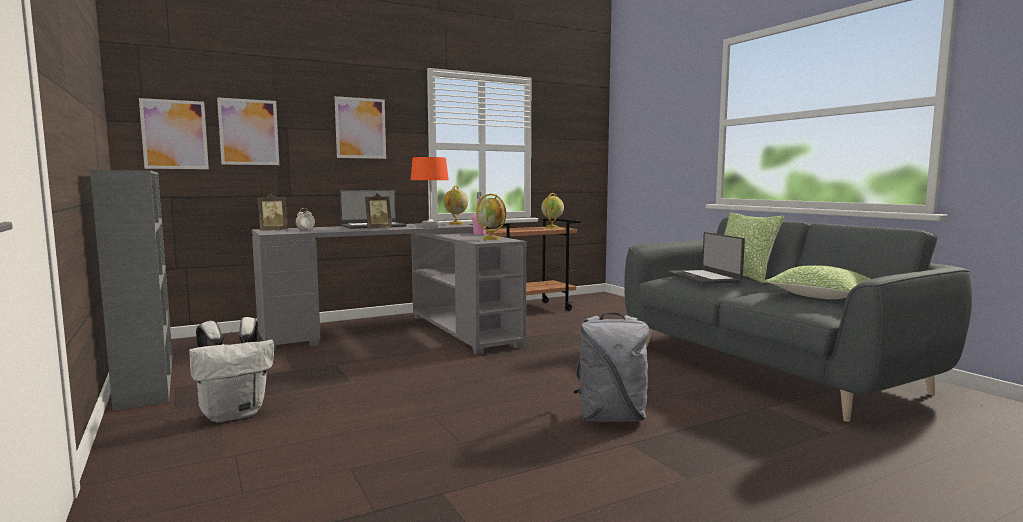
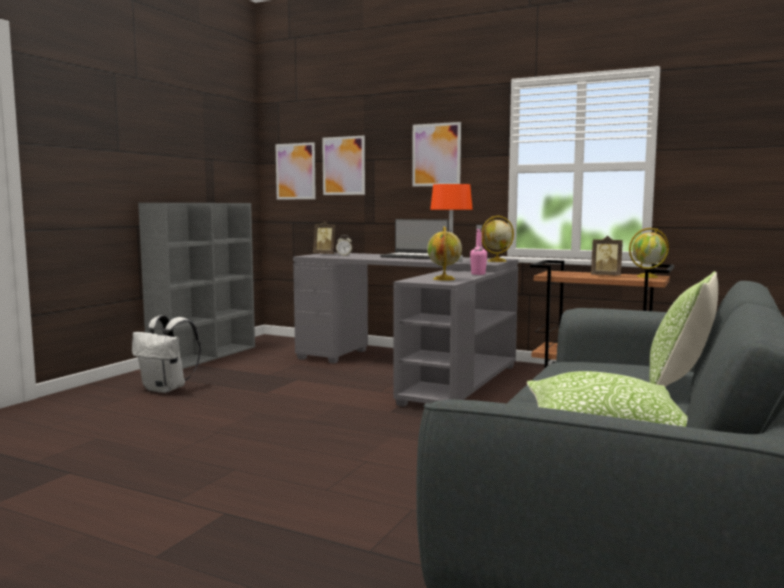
camera: 55 degrees right, 0 degrees up
picture frame [365,193,392,229] -> picture frame moved to [591,236,623,276]
grey backpack [574,312,650,422] -> none
laptop [668,232,745,284] -> none

